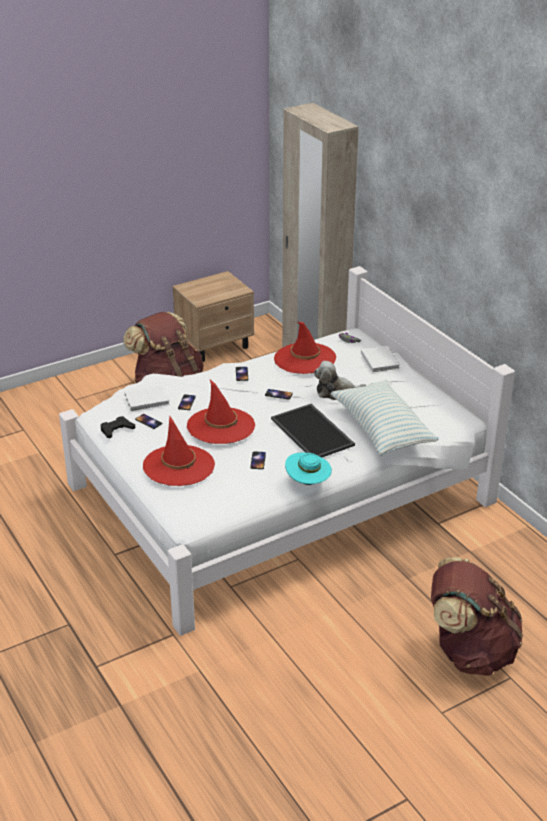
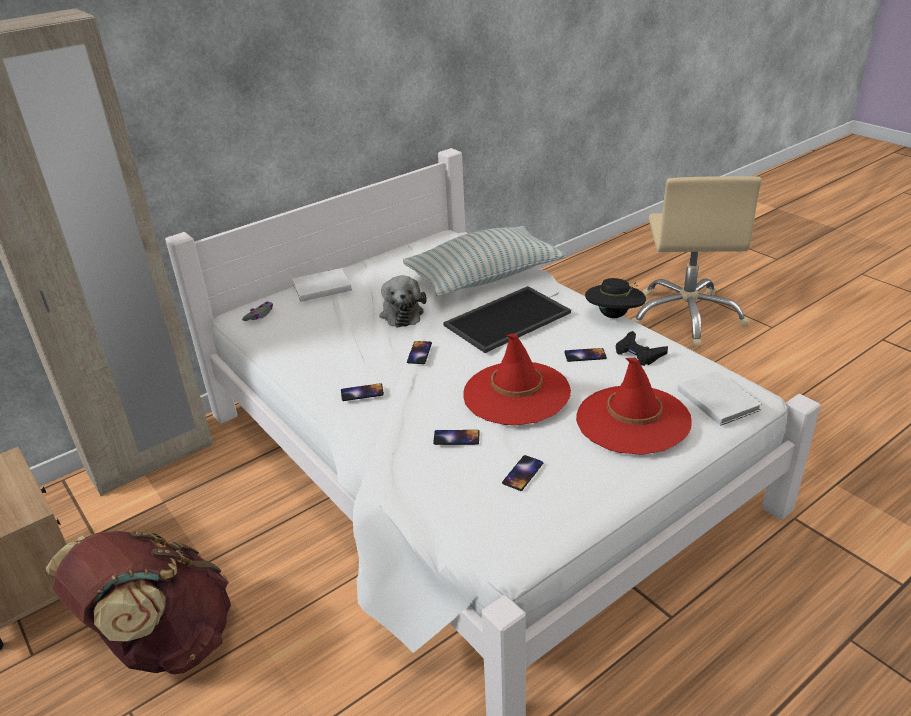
camera: 95 degrees left, 0 degrees up
black game controller [101,416,135,438] -> black game controller moved to [616,331,668,366]
white book [125,385,170,411] -> white book moved to [678,370,762,426]
red hat [274,322,336,374] -> none
turquoise hat [285,452,332,485] -> black hat [585,278,646,318]
brown backpack [431,557,523,676] -> beige office chair [631,176,762,347]

